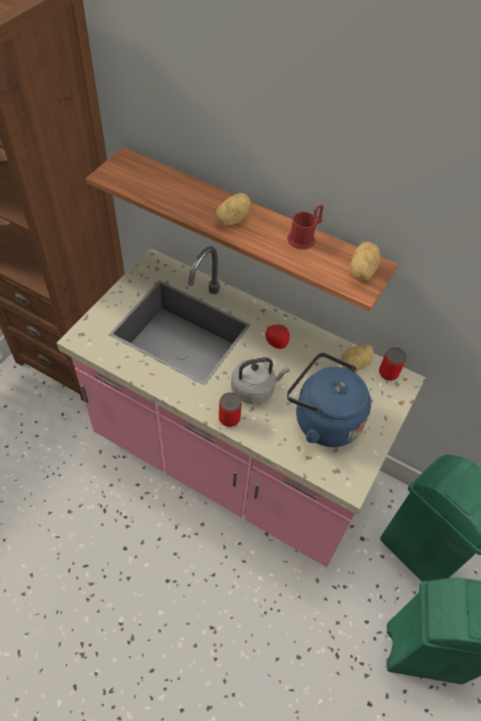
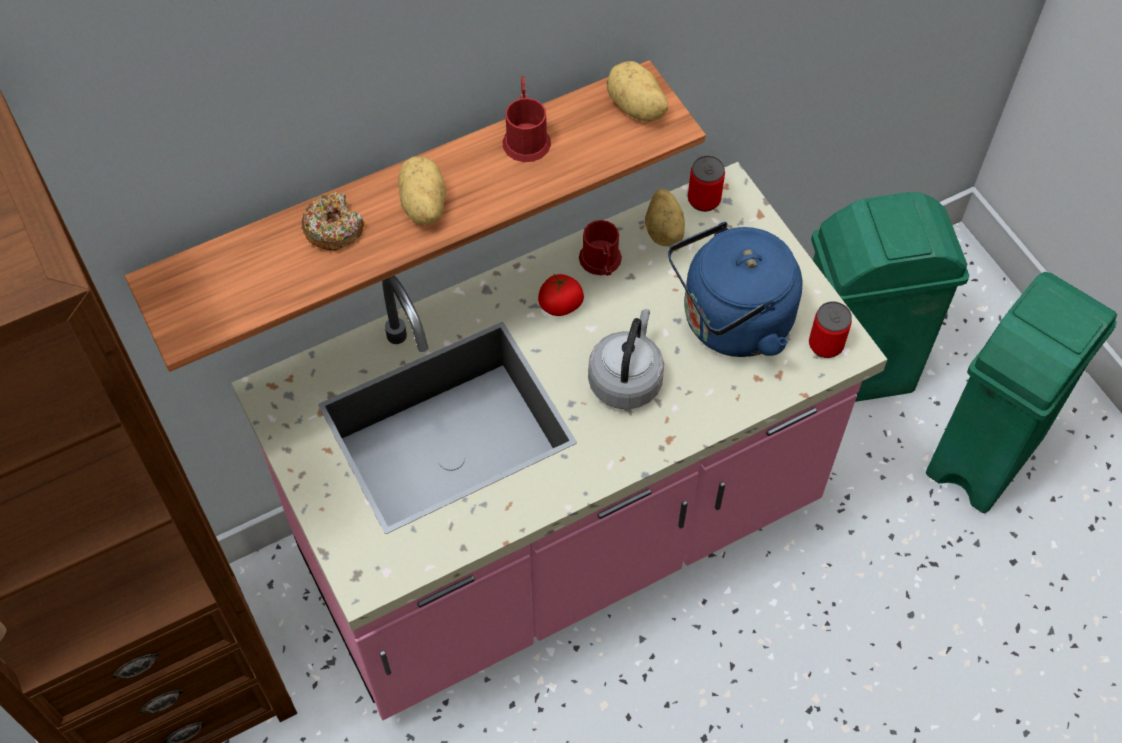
camera: 55 degrees left, 5 degrees up
can [219,392,242,427] -> can moved to [809,302,852,358]
none -> donut [302,192,364,251]
none -> red mug [579,220,622,276]

